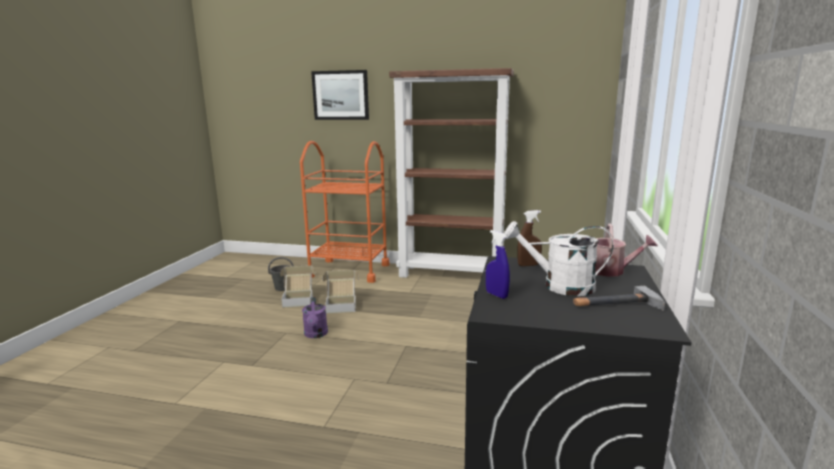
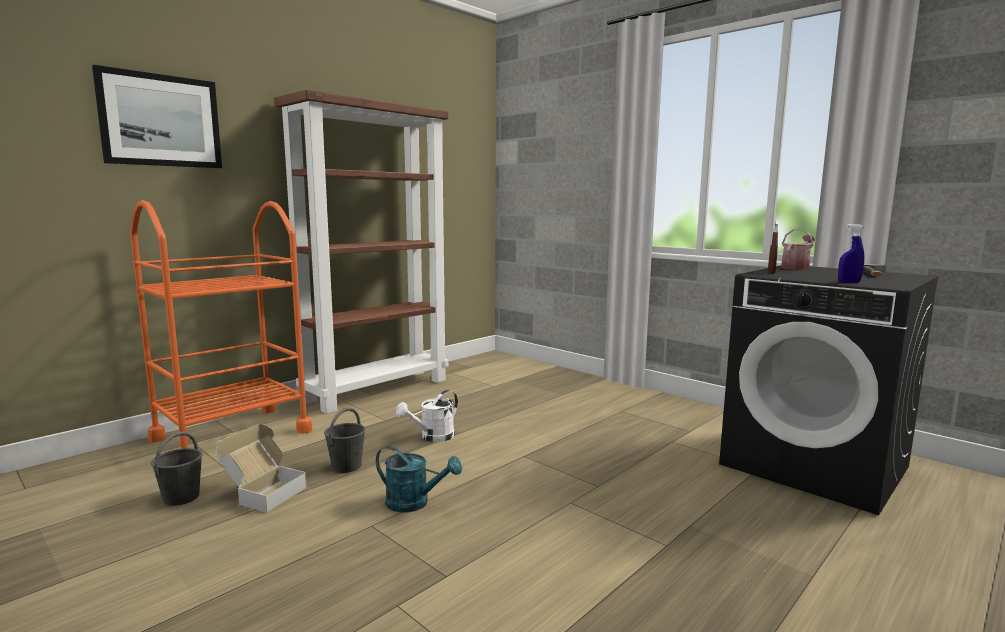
camera: 60 degrees left, 5 degrees down
purple watering can [302,297,328,338] -> turquoise watering can [376,446,462,512]
cardboard box [322,270,359,313] -> grey bucket [324,408,366,473]
white watering can [504,221,613,296] -> white watering can moved to [396,390,458,442]

